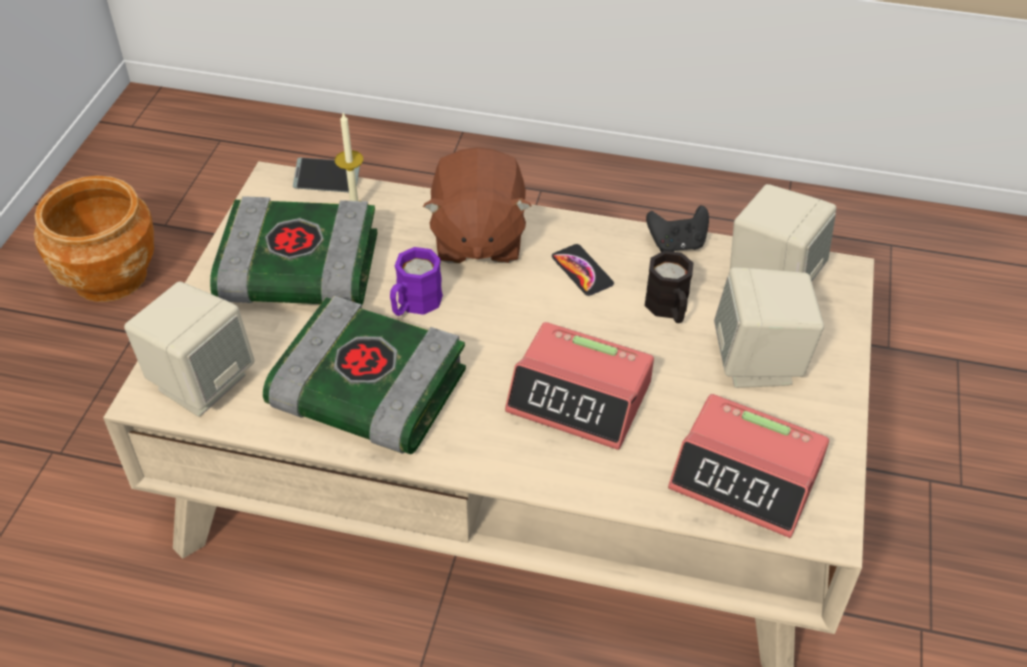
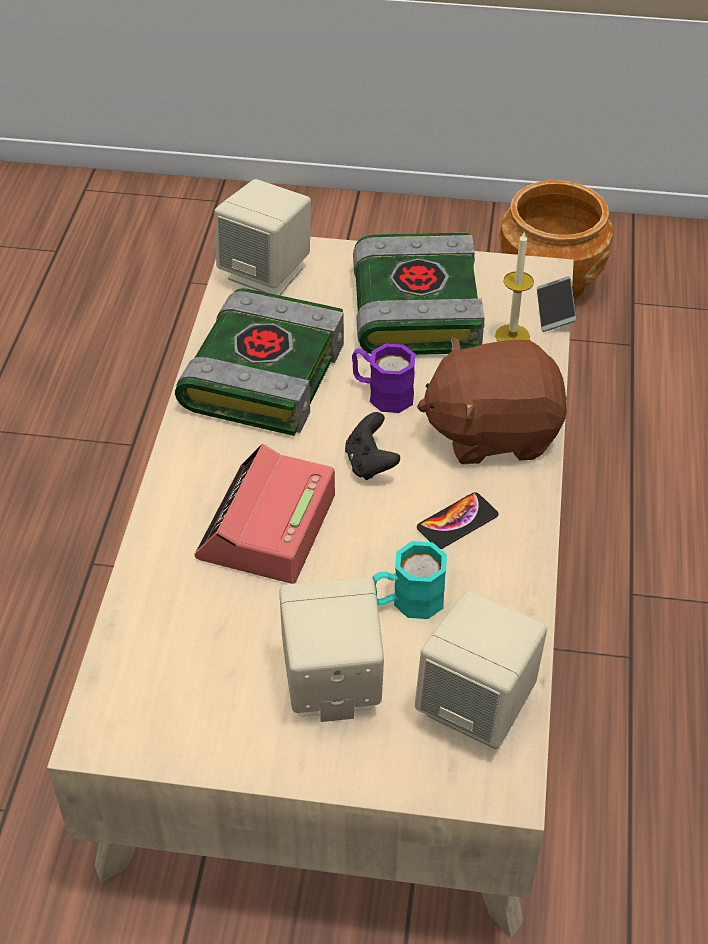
camera: 85 degrees right, 0 degrees up
black mug [645,251,693,323] -> turquoise mug [373,541,447,619]
black game controller [646,205,709,252] -> black game controller moved to [345,412,400,480]
alarm clock [668,394,829,538] -> none

